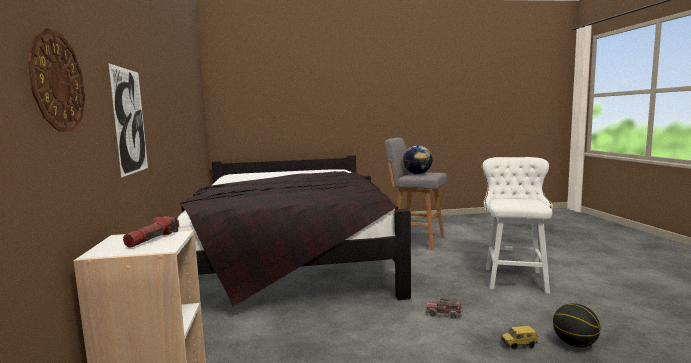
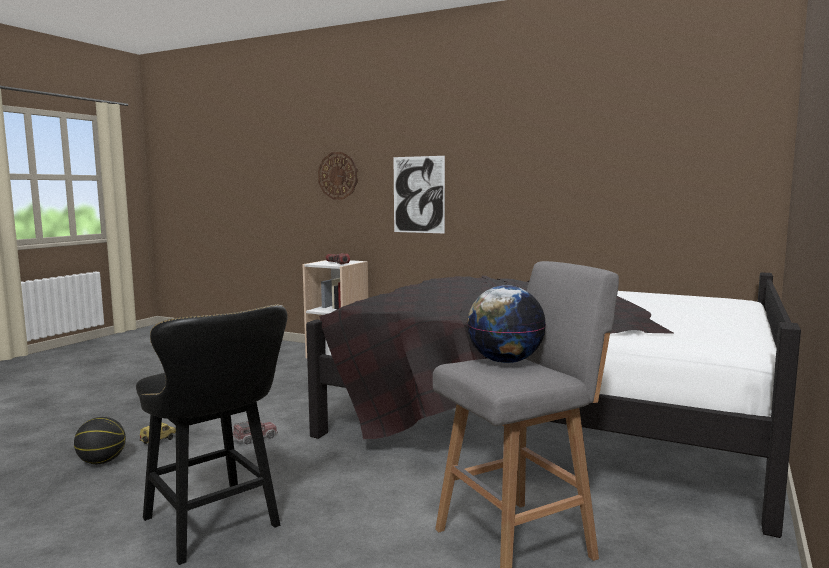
camera: 125 degrees right, 0 degrees up
white stool [482,157,553,293] -> black stool [136,304,288,565]

